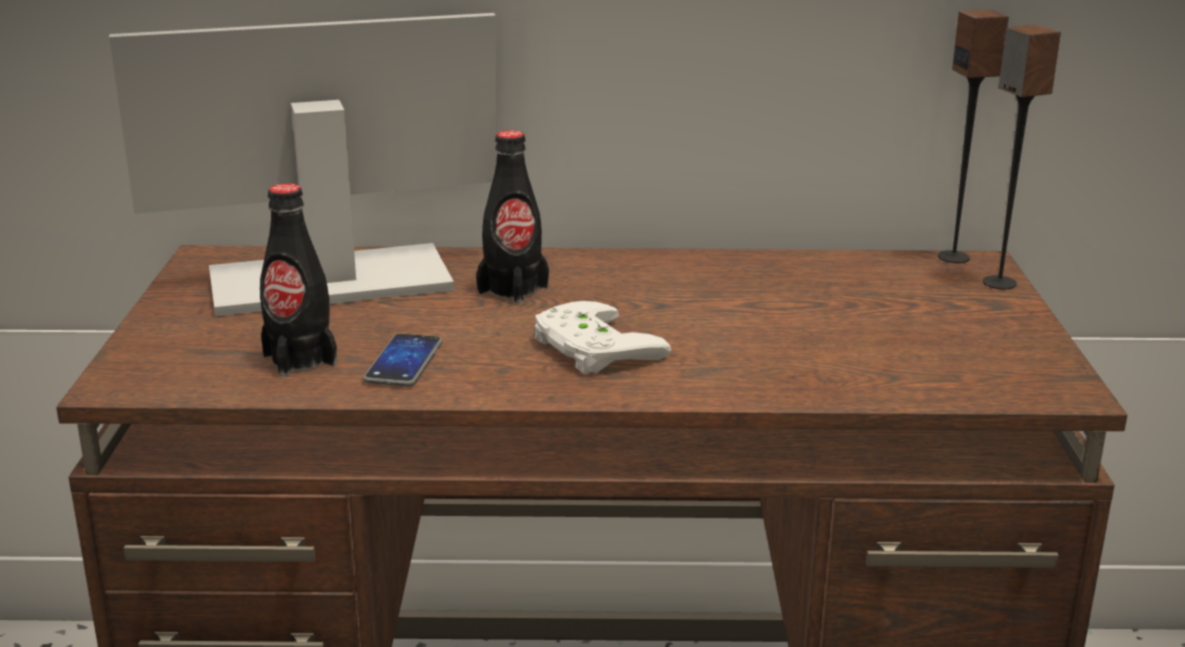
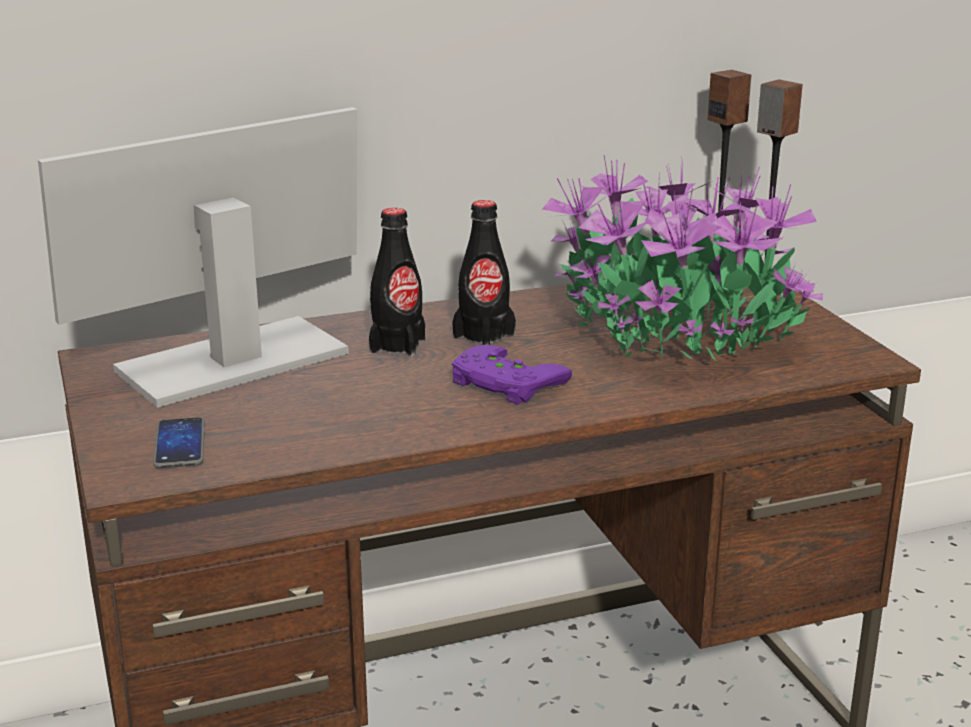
camera: 20 degrees left, 0 degrees up
black bottle [260,184,337,377] -> black bottle moved to [452,200,516,345]
phone [363,333,442,387] -> phone moved to [153,417,205,468]
white game controller [535,301,671,375] -> purple game controller [452,345,572,405]
none -> potted plant [542,156,823,360]

